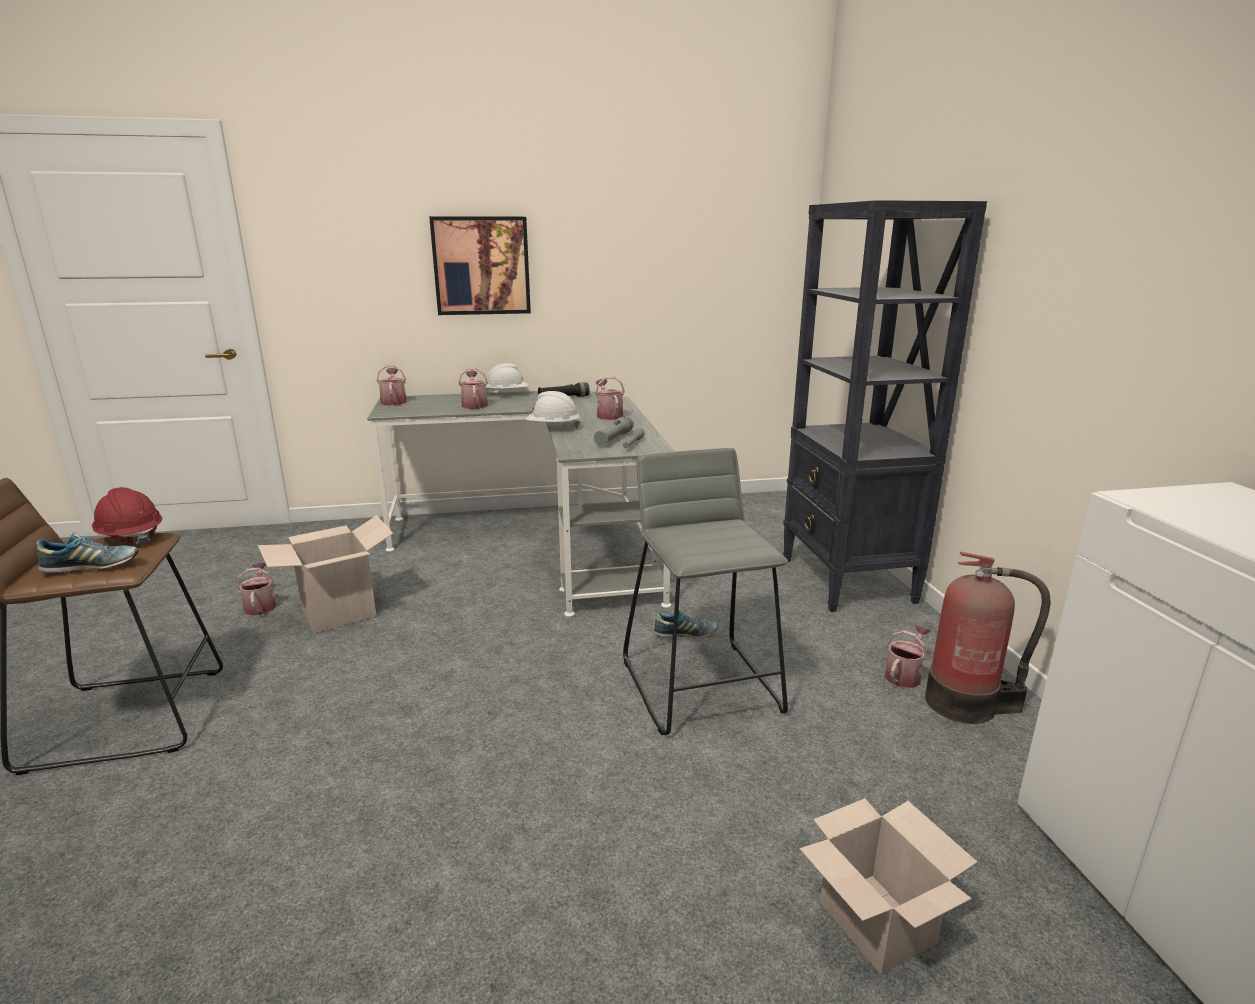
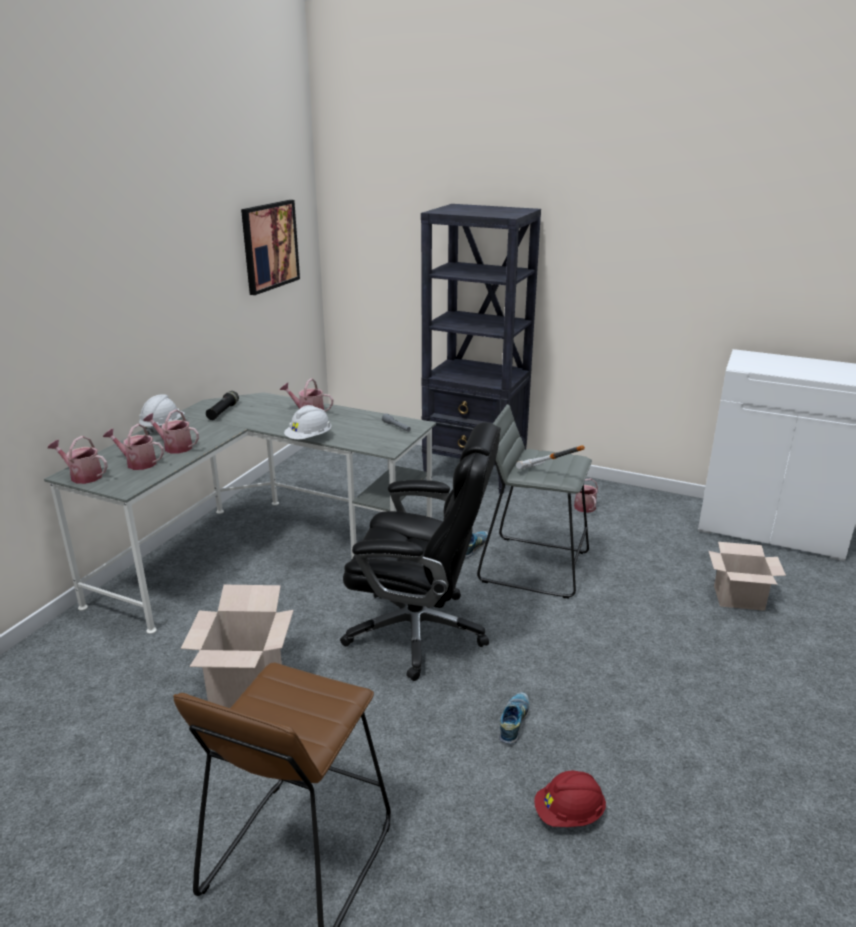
camera: 55 degrees left, 5 degrees up
shoe [36,532,139,573] -> shoe moved to [499,692,529,744]
red hard hat [92,487,162,546] -> red hard hat moved to [534,771,606,827]
watering can [237,563,277,616] -> watering can moved to [103,424,164,470]
picture [429,216,531,315] -> picture moved to [241,200,300,295]
grey flashlight [594,416,634,446] -> none
fire extinguisher [925,552,1051,724] -> none
none -> black office chair [340,422,501,681]
none -> hammer [516,445,585,469]

